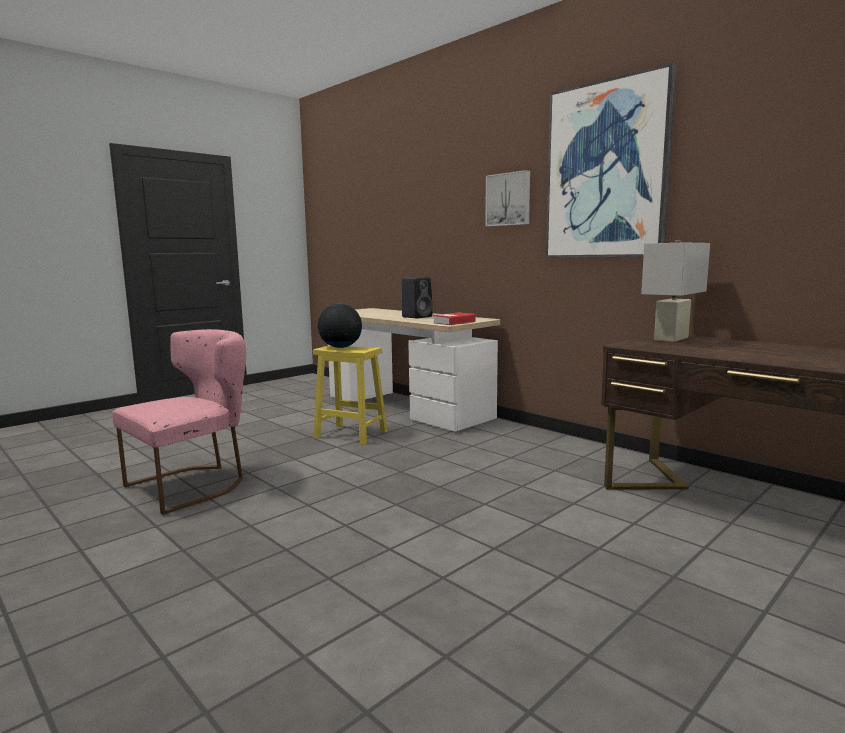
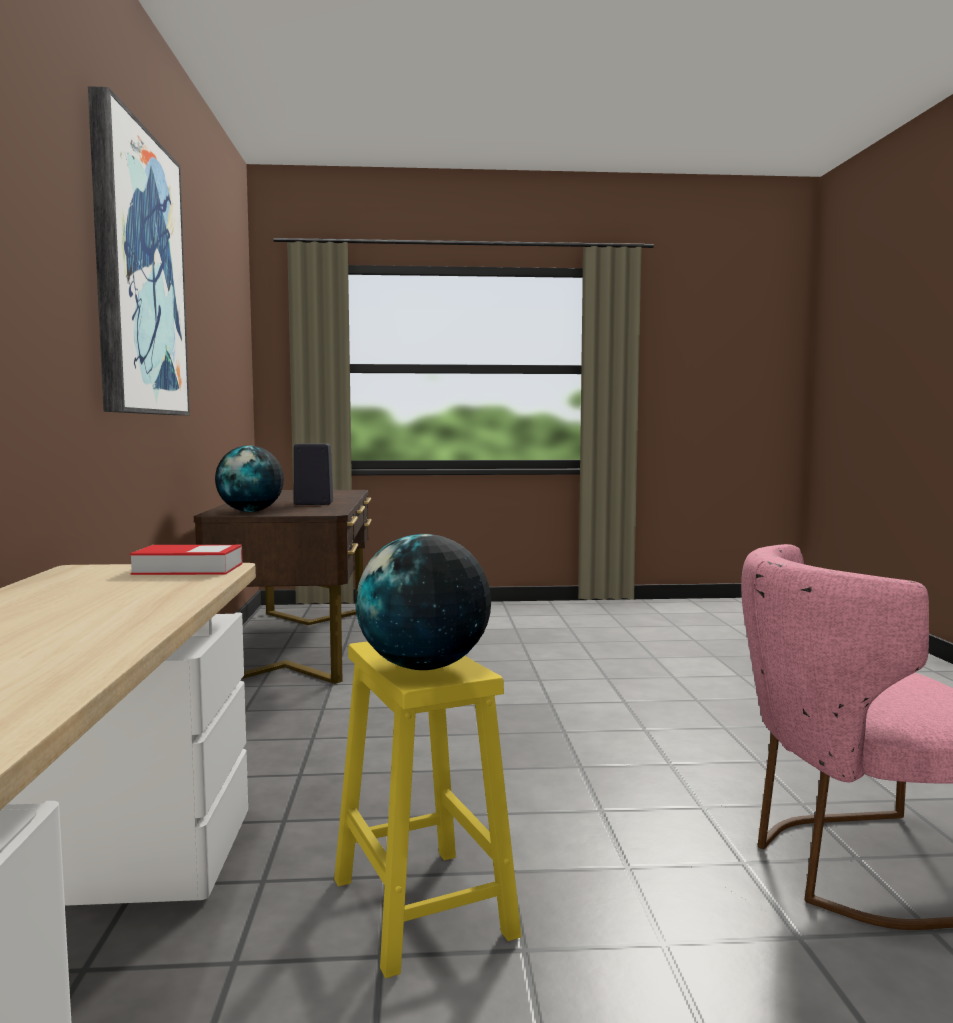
camera: 140 degrees left, 5 degrees down
black speaker [402,277,433,318] -> black speaker moved to [294,443,333,505]
picture [485,170,530,227] -> none
white table lamp [641,240,710,342] -> globe [215,445,284,512]

